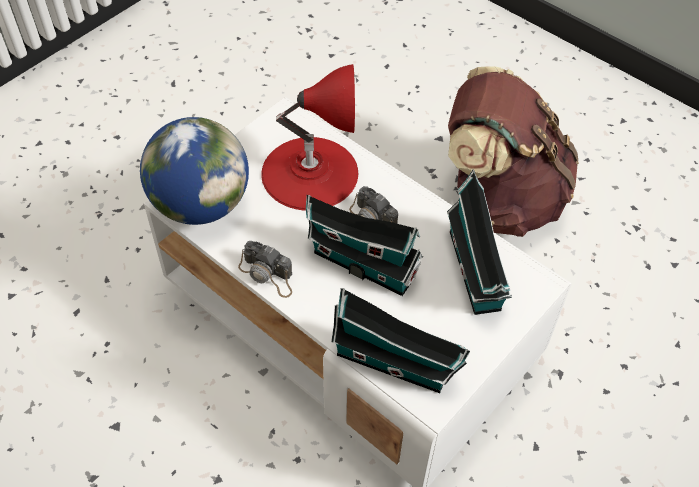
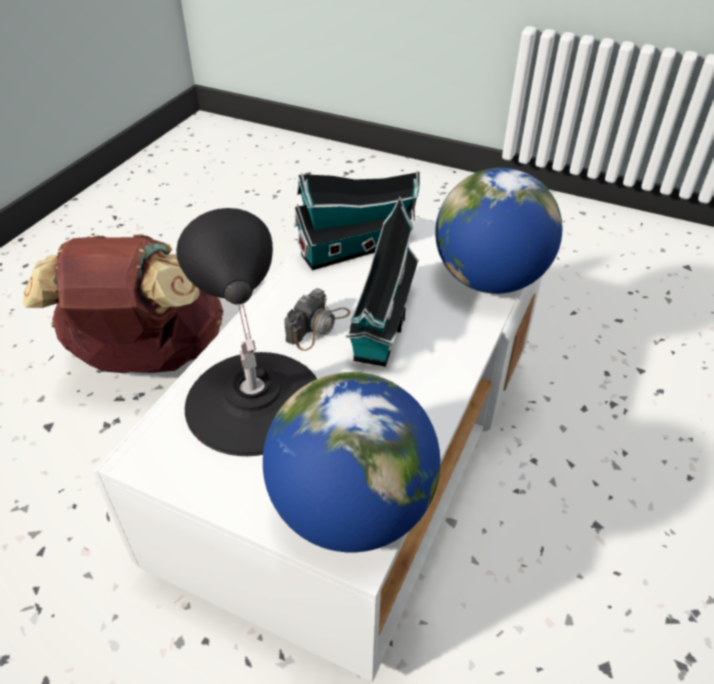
camera: 105 degrees left, 10 degrees down
camera [238,241,293,298] -> none
red table lamp [261,64,358,211] -> black table lamp [176,208,317,456]
toy house [331,288,470,393] -> globe [435,168,562,294]

